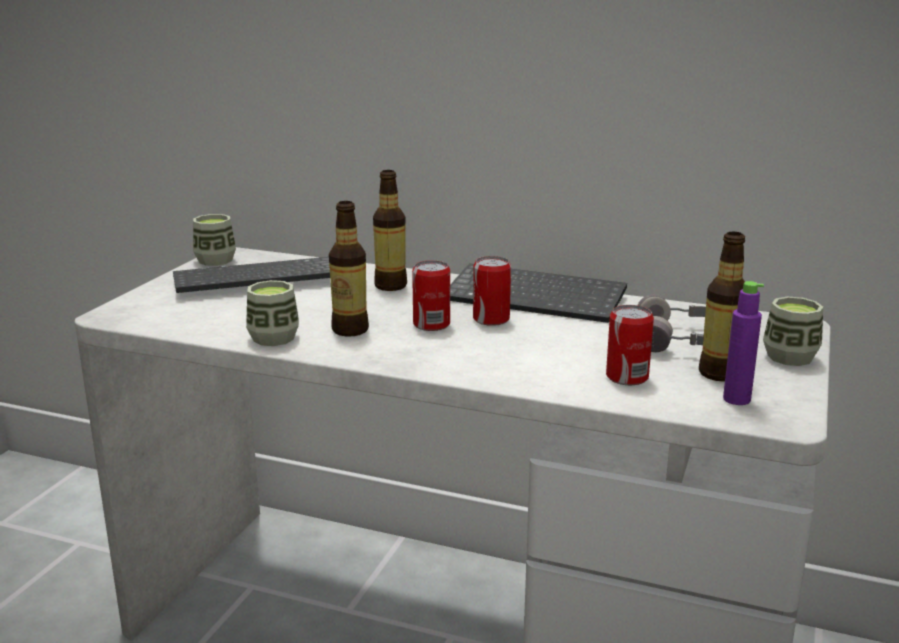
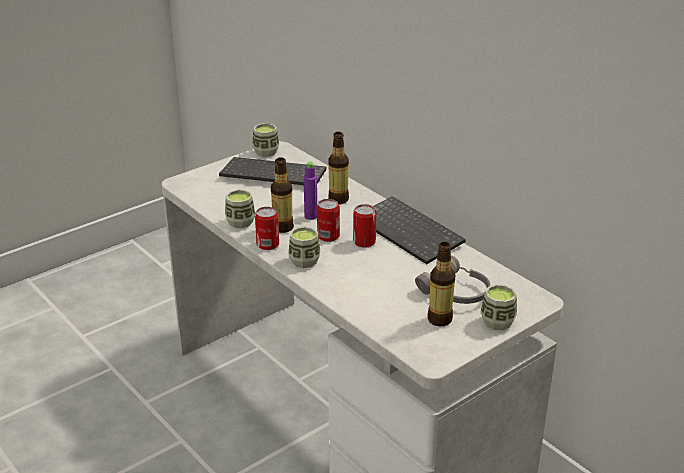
camera: 30 degrees right, 10 degrees up
can [606,305,654,385] -> can moved to [255,207,279,250]
purple bottle [723,281,764,405] -> purple bottle moved to [304,161,317,220]
none -> cup [288,226,320,268]

